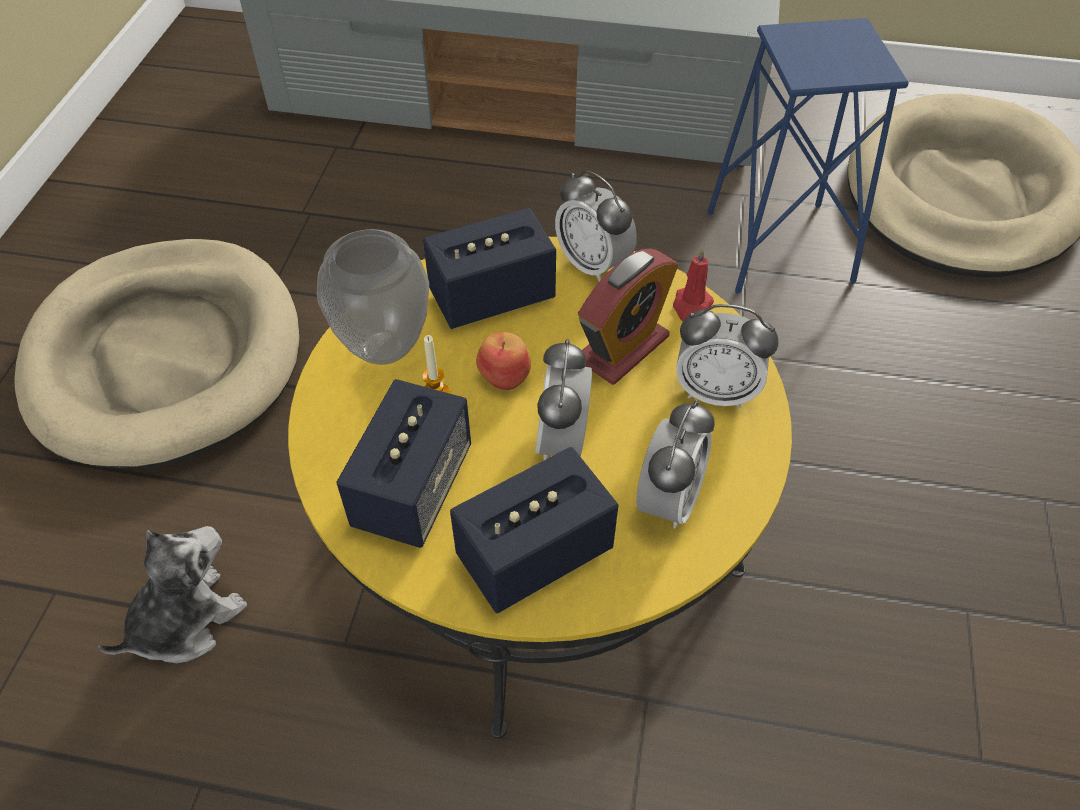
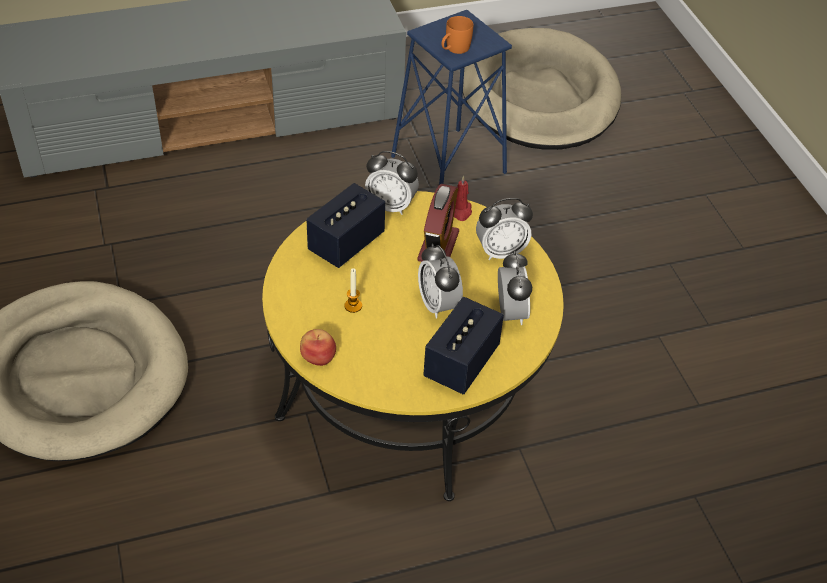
camera: 30 degrees left, 5 degrees down
plush toy [98,526,247,663] -> none
vase [317,229,429,365] -> none
speaker [337,379,471,548] -> none
apple [476,332,531,390] -> apple moved to [300,329,336,366]
none -> orange mug [442,16,473,54]

